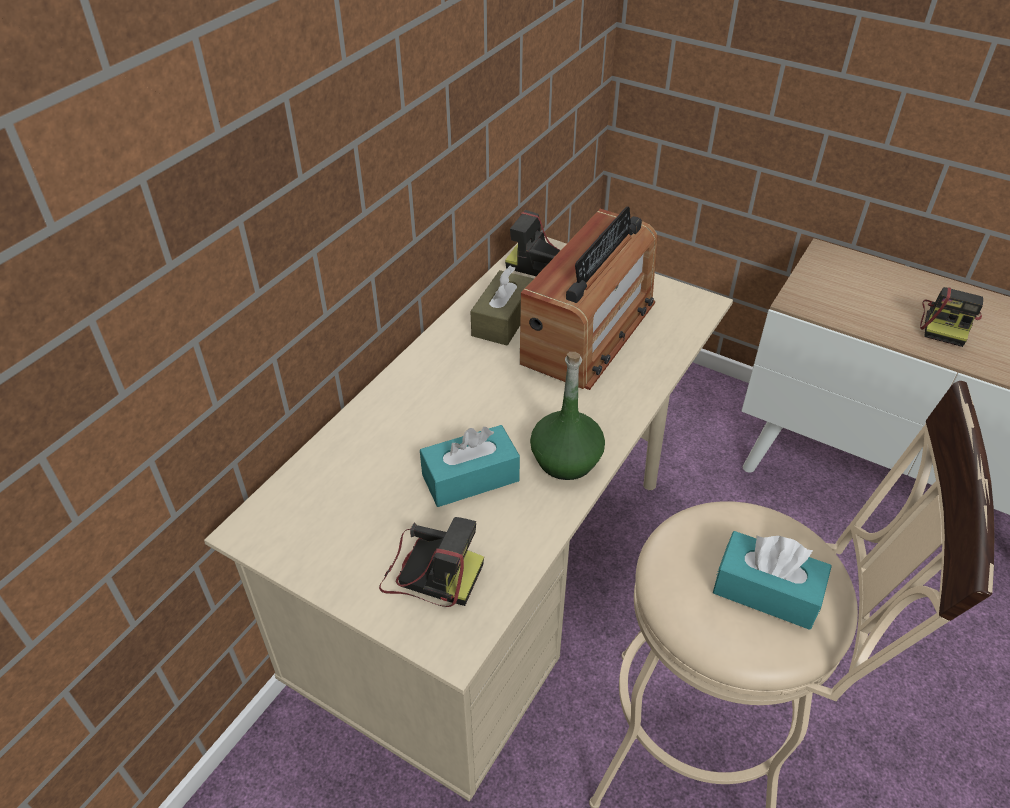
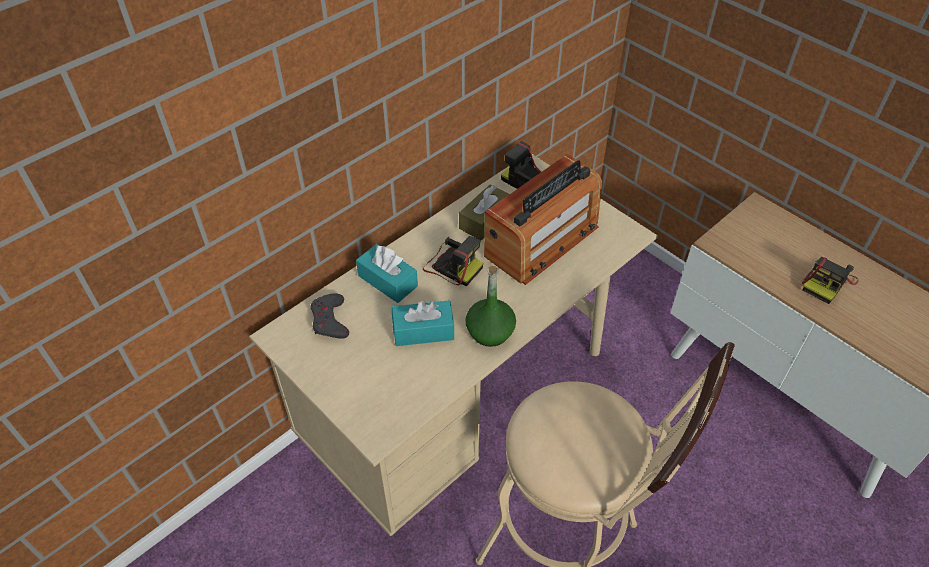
camera: 15 degrees right, 5 degrees up
camera [379,517,484,607] -> camera moved to [423,236,483,287]
turquoise tissue box [713,531,832,630] -> turquoise tissue box moved to [356,244,418,303]
none -> grey game controller [310,293,349,339]

